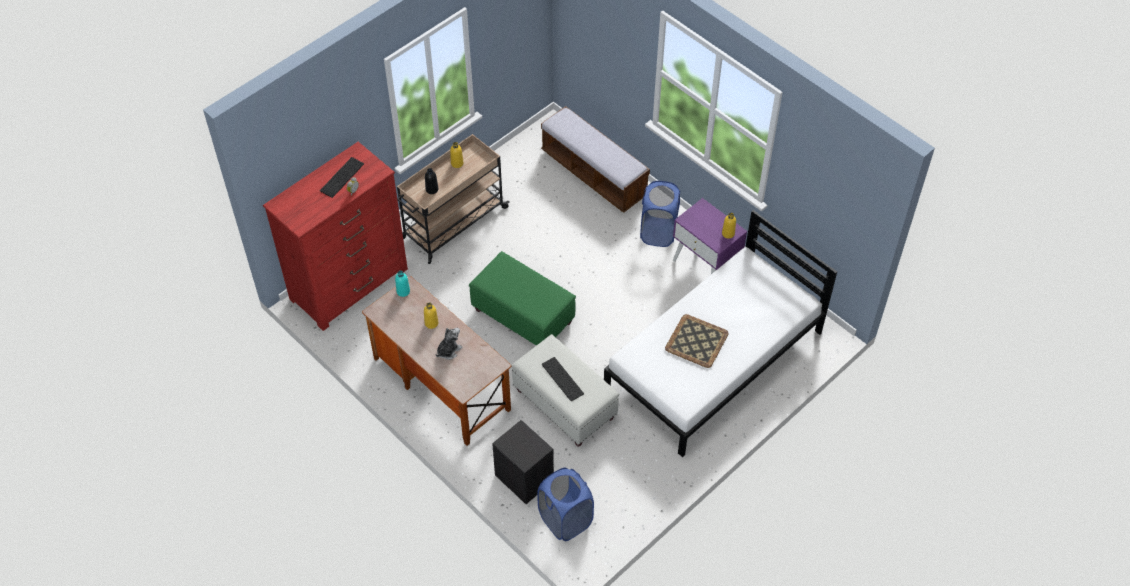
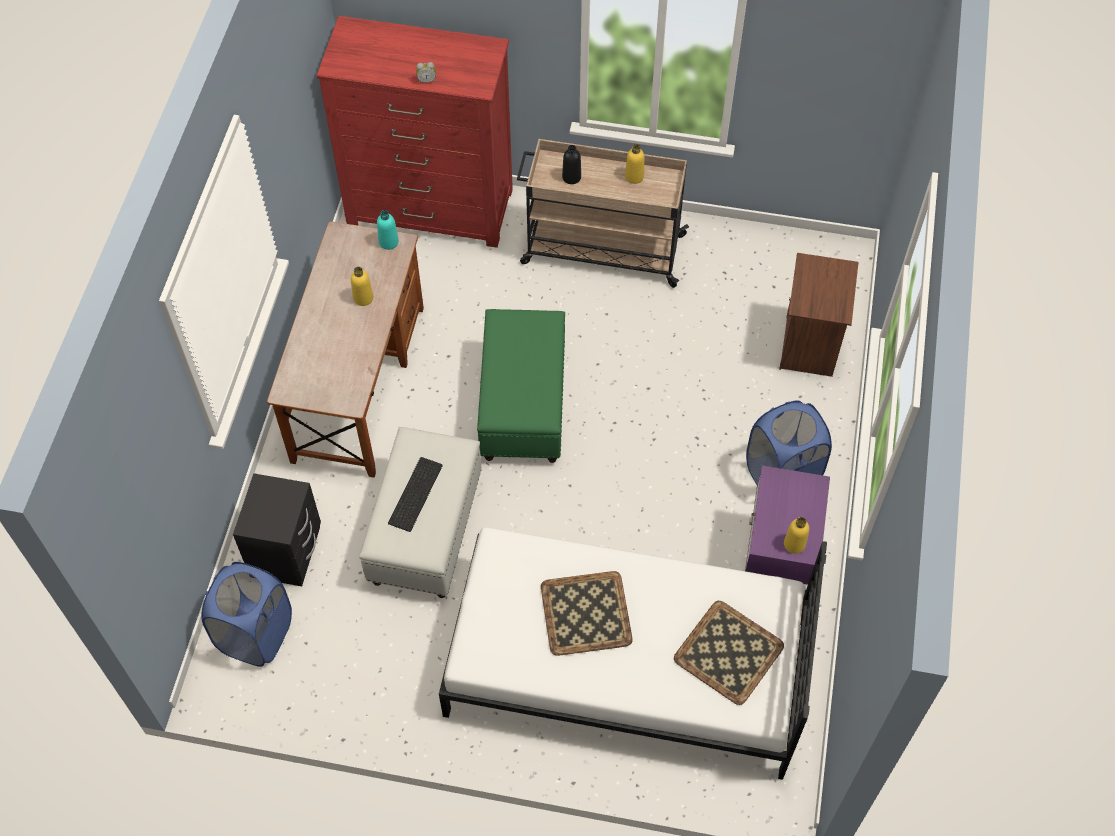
camera: 55 degrees right, 5 degrees up
keyboard [320,157,364,198] -> none
plush toy [436,328,463,360] -> none
bench [541,106,650,212] -> brown nightstand [779,253,858,377]
none -> tray [674,601,784,705]

